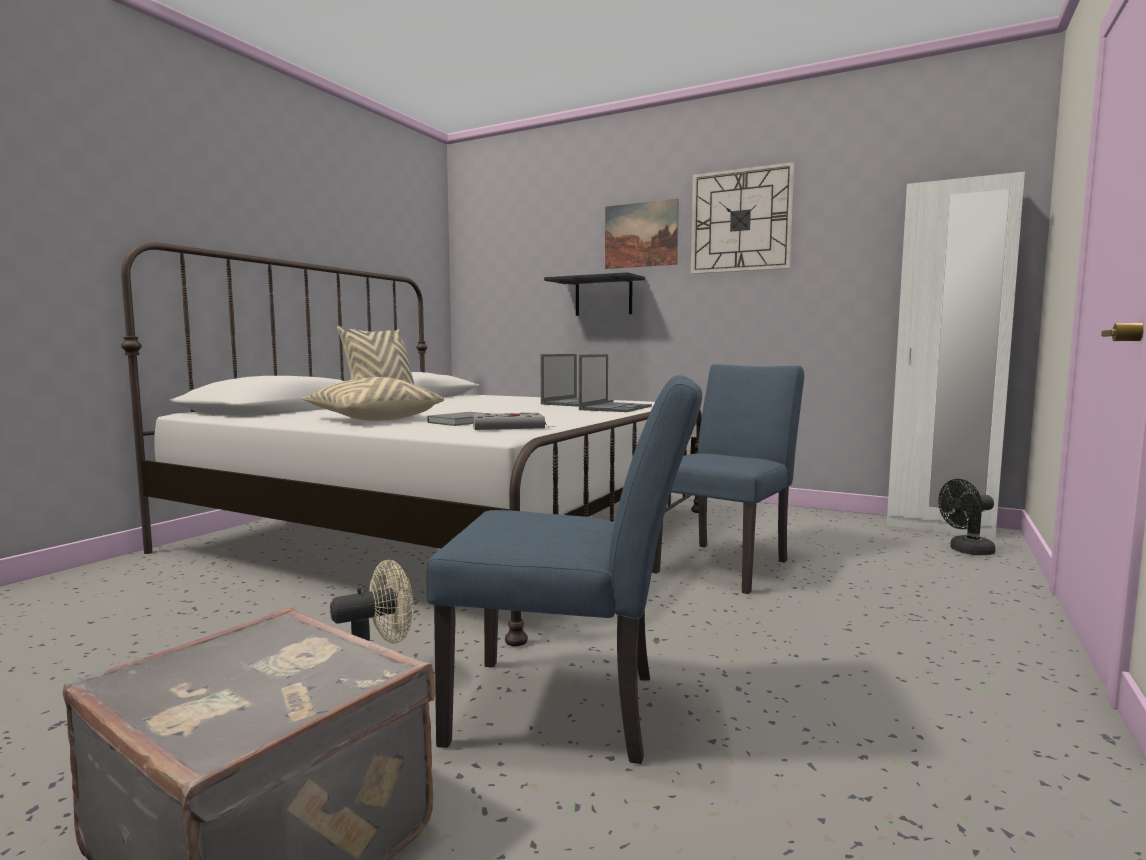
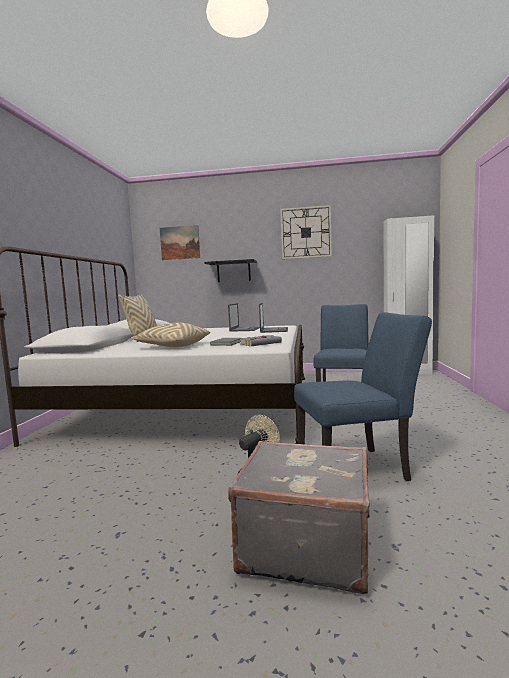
camera: 20 degrees left, 0 degrees up
picture [605,199,679,269] -> picture moved to [160,225,200,260]
black fan [939,479,996,555] -> none

